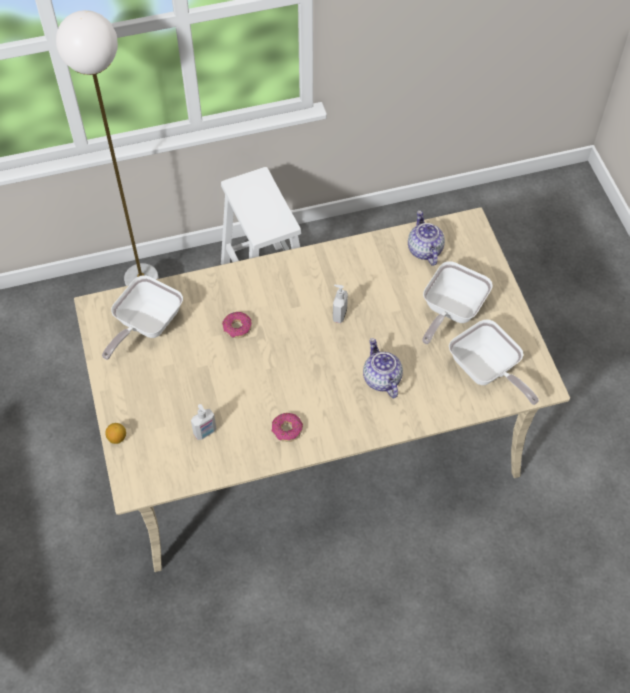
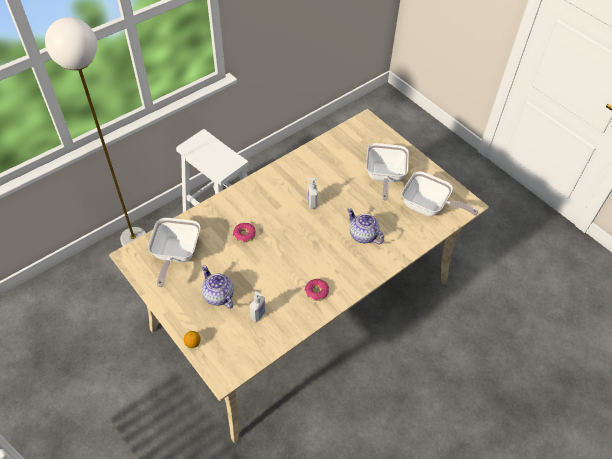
camera: 25 degrees left, 5 degrees down
teapot [408,210,445,266] -> teapot moved to [202,265,234,309]

